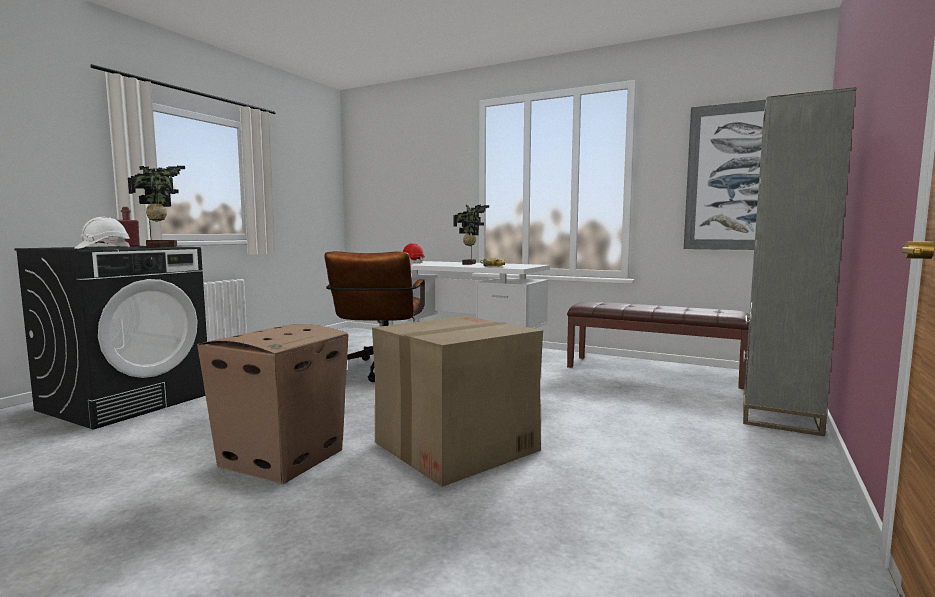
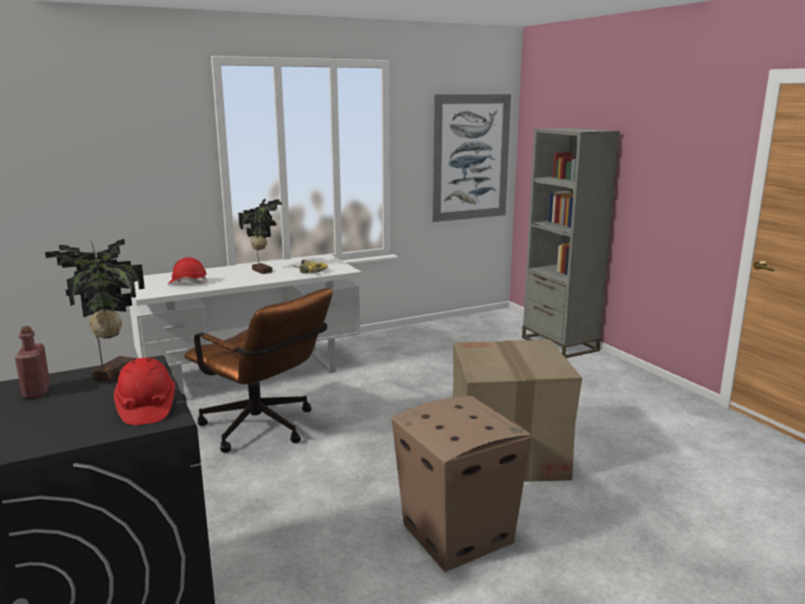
camera: 55 degrees left, 10 degrees up
white hard hat [75,217,130,249] -> red hard hat [114,358,175,425]
brown bench [567,302,749,389] -> none

